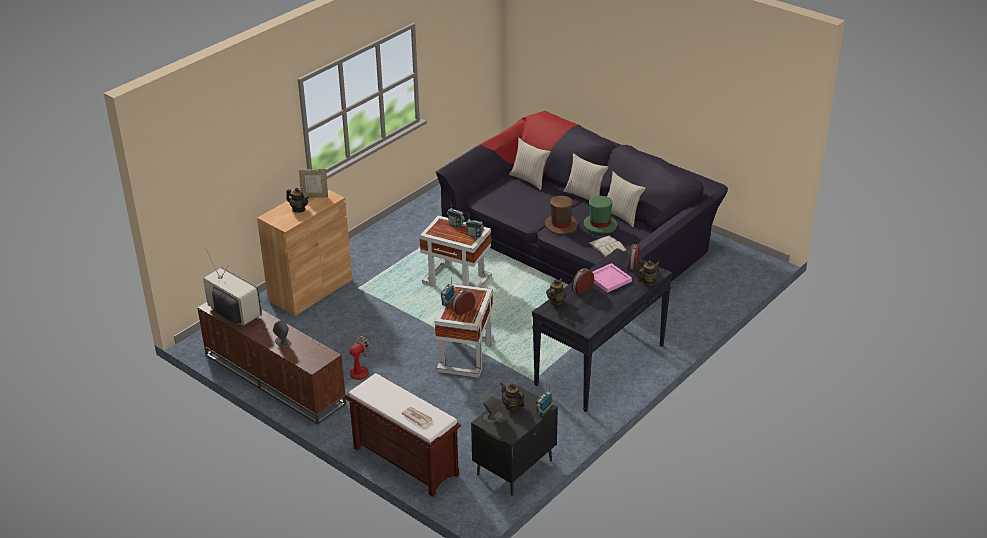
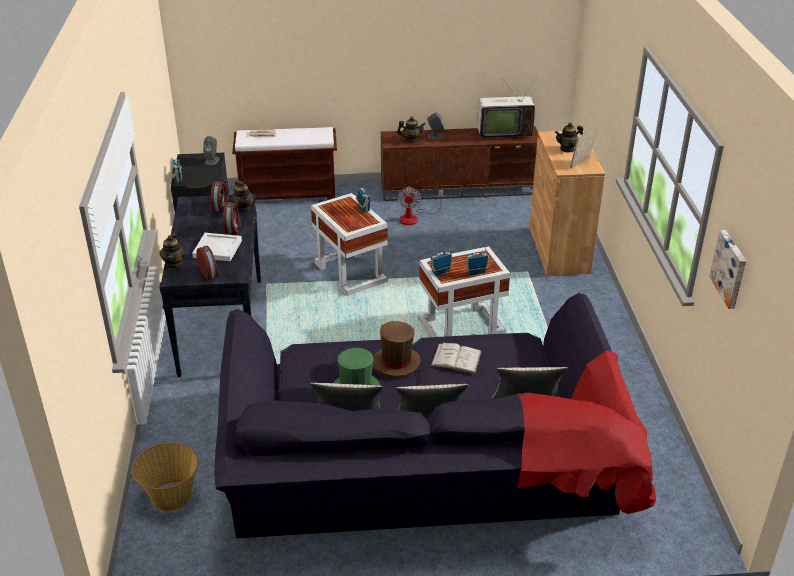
camera: 135 degrees right, 0 degrees up
alarm clock [451,289,475,315] -> alarm clock moved to [210,181,229,212]
teapot [501,383,525,411] -> teapot moved to [397,117,425,143]
white book [589,235,627,257] -> white book moved to [431,343,482,373]
pink tray [593,263,632,293] -> white tray [192,233,242,261]
none -> basket [132,442,198,511]
none -> picture [709,230,746,309]

